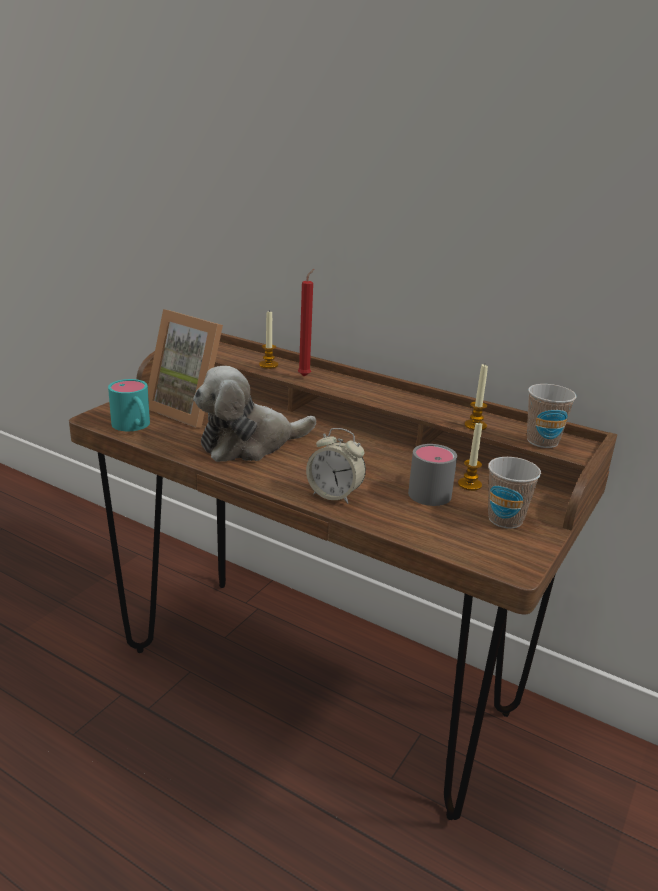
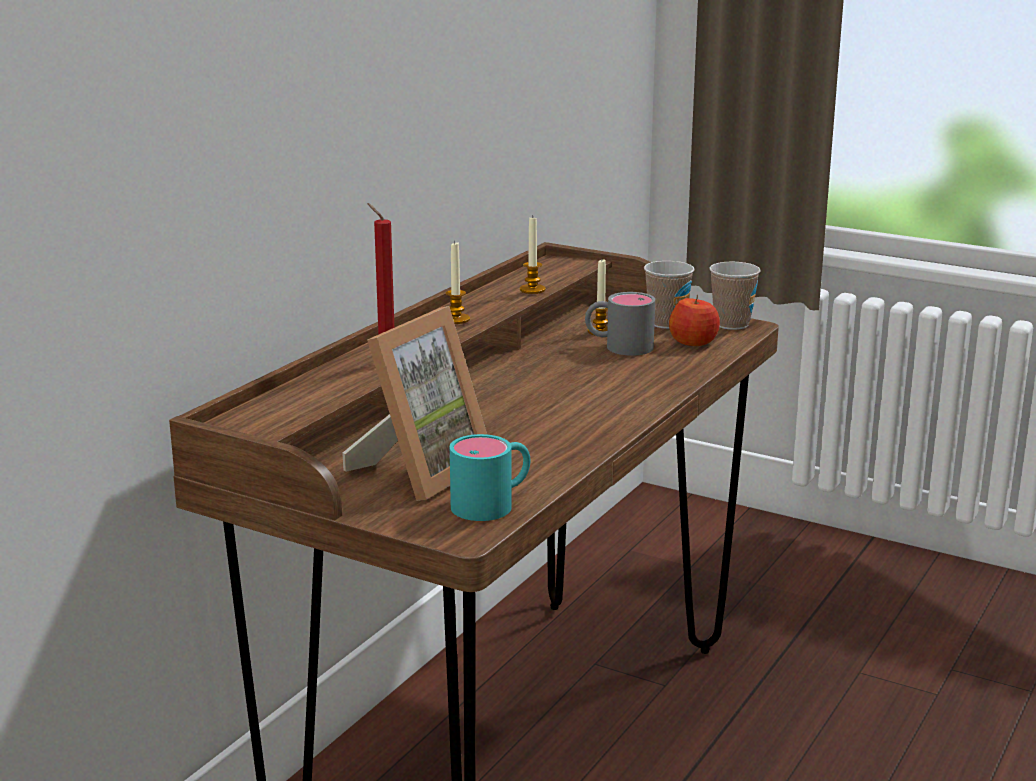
camera: 90 degrees left, 5 degrees down
plush toy [193,366,316,462] -> none
candle [259,310,278,369] -> candle moved to [446,243,470,324]
alarm clock [306,428,366,504] -> none
cup [527,384,577,448] -> cup moved to [709,262,761,330]
none -> apple [669,295,720,346]

